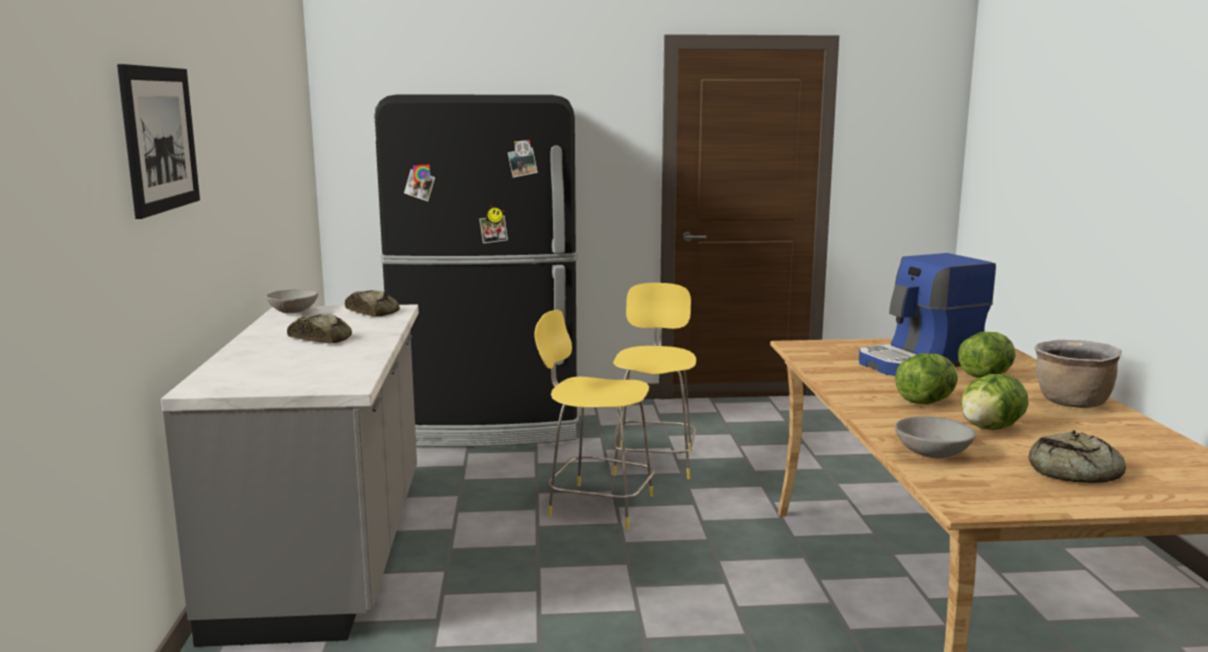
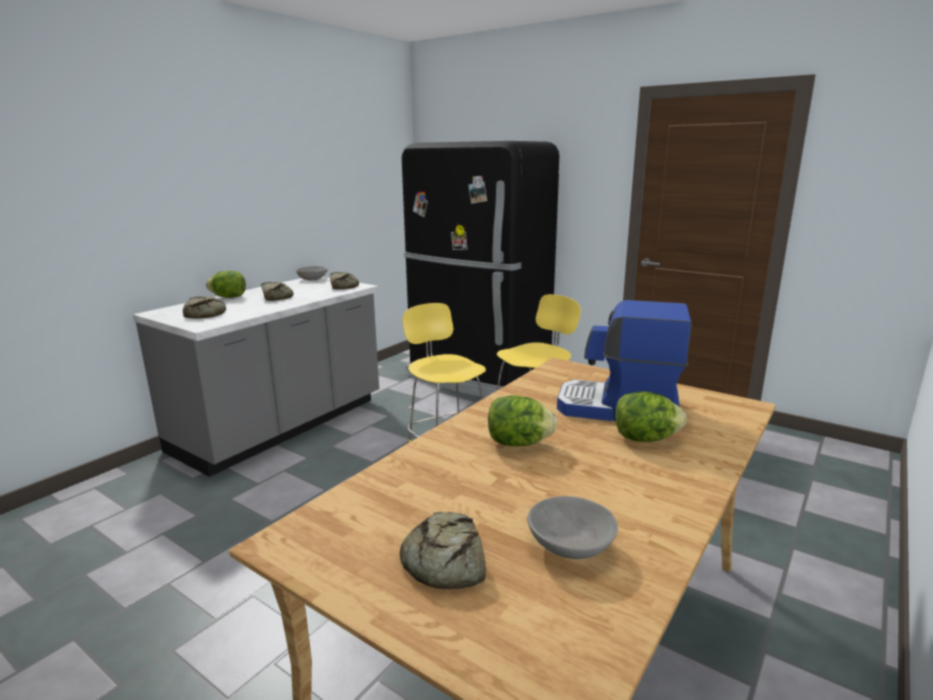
camera: 40 degrees right, 5 degrees up
picture [117,64,200,219] -> none
grey bowl [895,417,976,458] -> grey bowl moved to [527,496,618,559]
lettuce [961,374,1029,430] -> lettuce moved to [206,271,246,298]
brown cooking pot [1035,340,1122,408] -> none
none -> bread [183,296,226,318]

